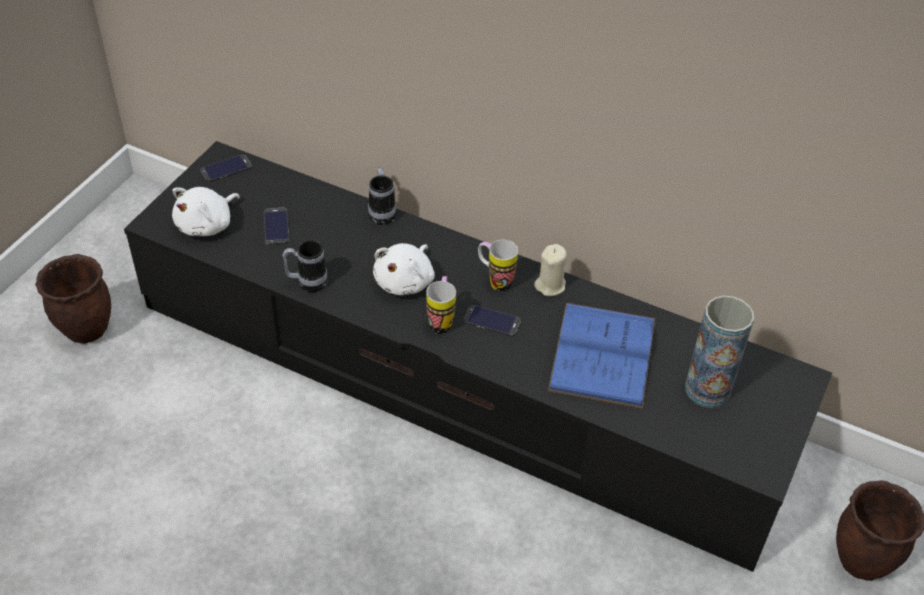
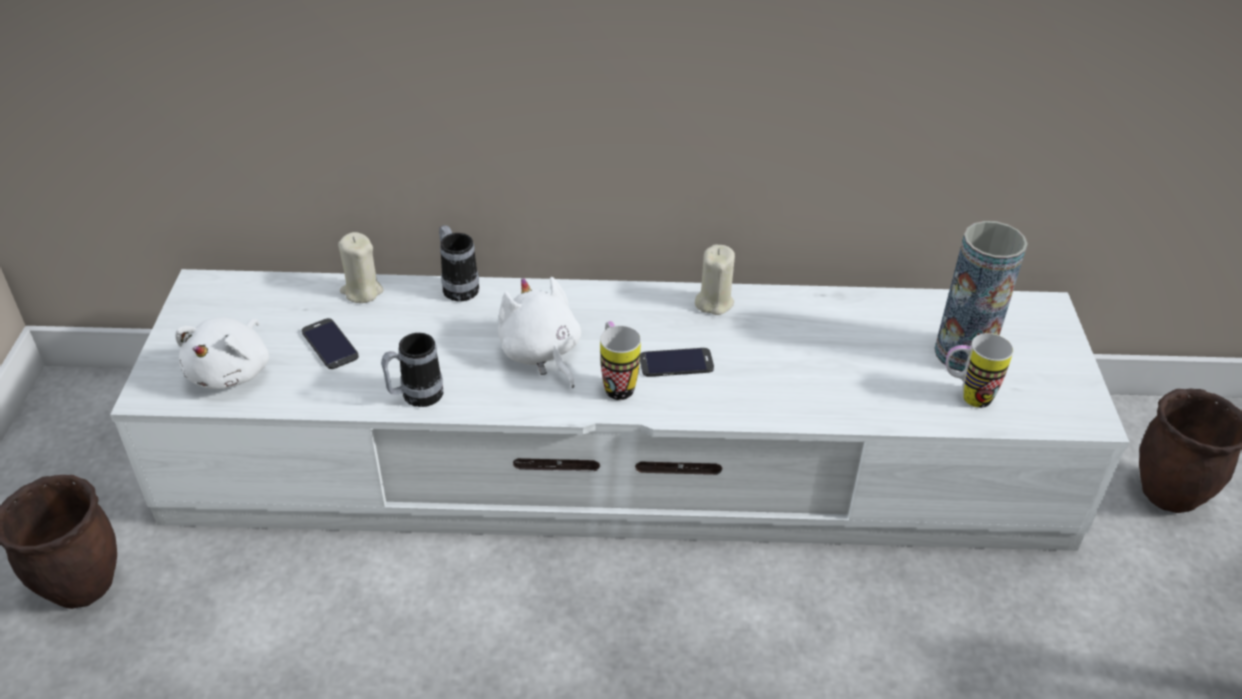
camera: 25 degrees left, 5 degrees down
black tv stand [124,141,832,572] -> white tv stand [110,269,1130,551]
phone [200,155,252,182] -> none
white plush toy [373,243,435,295] -> white plush toy turned 150 degrees clockwise [498,277,581,388]
mug [478,240,518,292] -> mug moved to [946,333,1013,408]
blue book [548,303,655,409] -> none
none -> beige candle [338,232,383,303]

